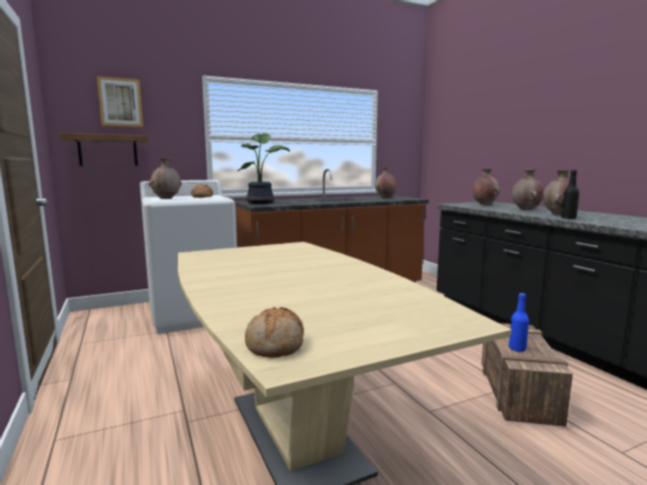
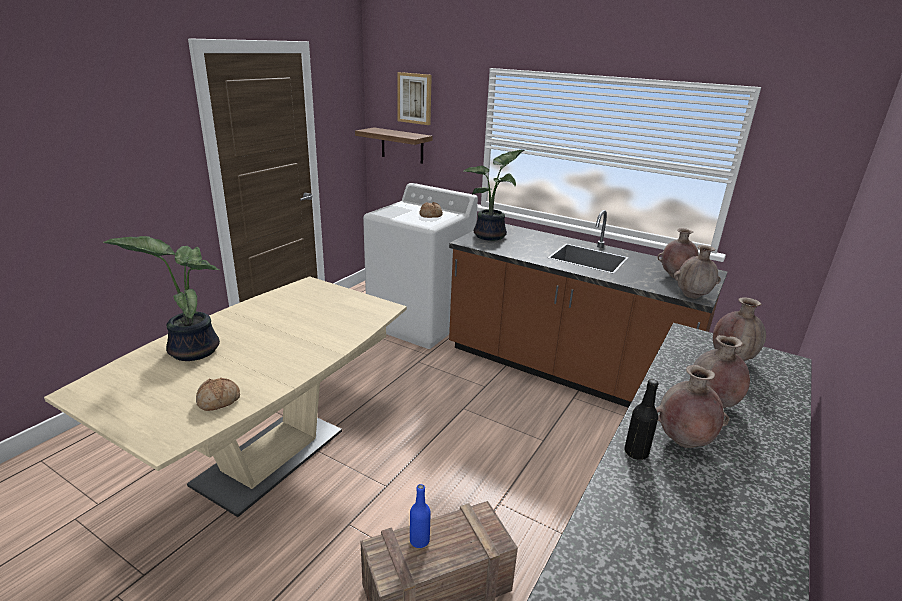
camera: 55 degrees right, 15 degrees up
brown vase [148,158,182,199] -> brown vase moved to [673,245,721,299]
bread [245,307,304,358] -> bread moved to [196,378,240,411]
none -> potted plant [103,236,220,361]

